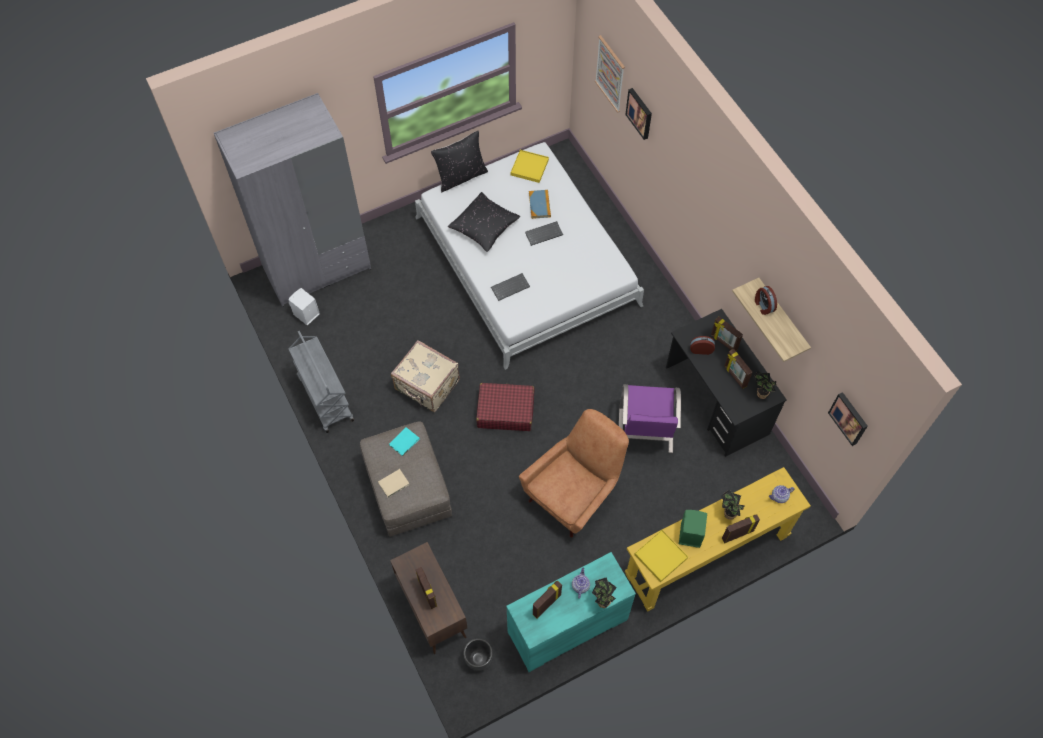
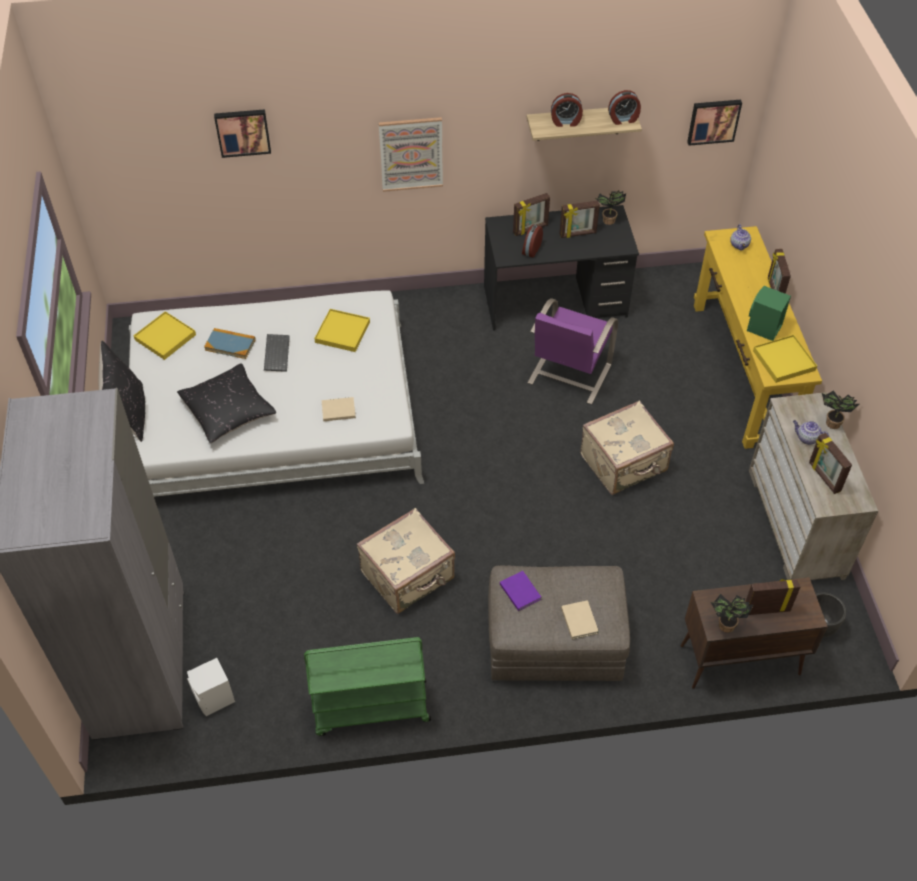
camera: 70 degrees left, 10 degrees down
grey cart [289,331,354,433] -> green cart [304,637,431,736]
turquoise book [389,427,419,456] -> purple book [500,571,541,611]
red suitcase [476,383,534,431] -> none
keyboard [491,273,530,301] -> beige book [322,397,356,421]
turquoise dresser [506,552,636,672] -> beige dresser [749,392,878,580]
brown armchair [519,409,629,537] -> beige suitcase [580,401,674,495]
picture [595,35,625,113] -> picture moved to [379,117,443,192]
purple chair [619,384,681,453] -> purple chair turned 90 degrees clockwise [527,298,618,404]
potted plant [721,489,745,520] -> potted plant moved to [711,594,753,633]
none -> yellow tray [314,309,370,352]
none -> alarm clock [608,90,641,125]

